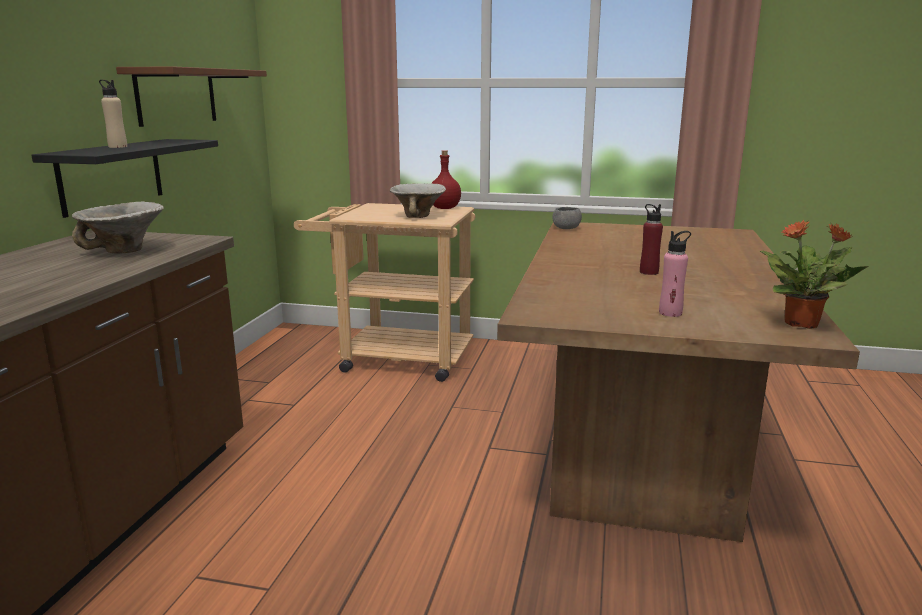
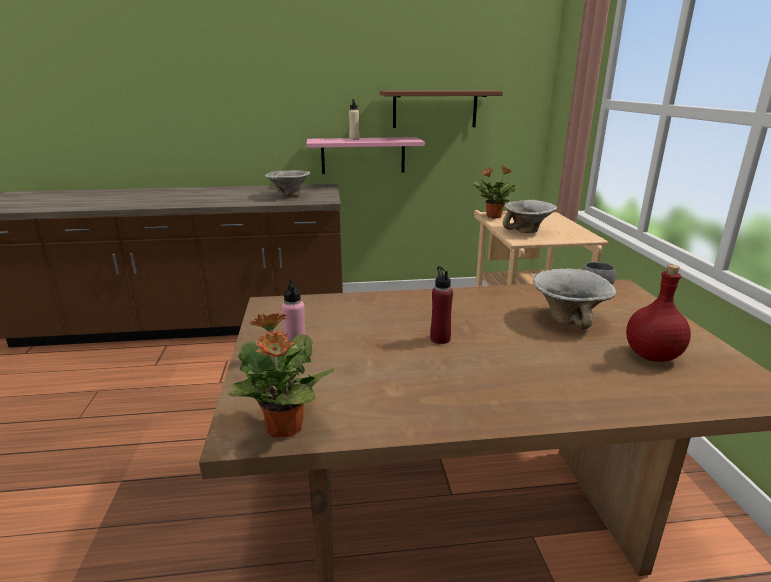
camera: 70 degrees right, 5 degrees up
black shelf [31,139,218,218] -> pink shelf [306,137,425,174]
red bottle [432,150,461,209] -> red bottle moved to [626,265,691,362]
none -> potted plant [473,166,520,218]
none -> bowl [533,268,616,329]

